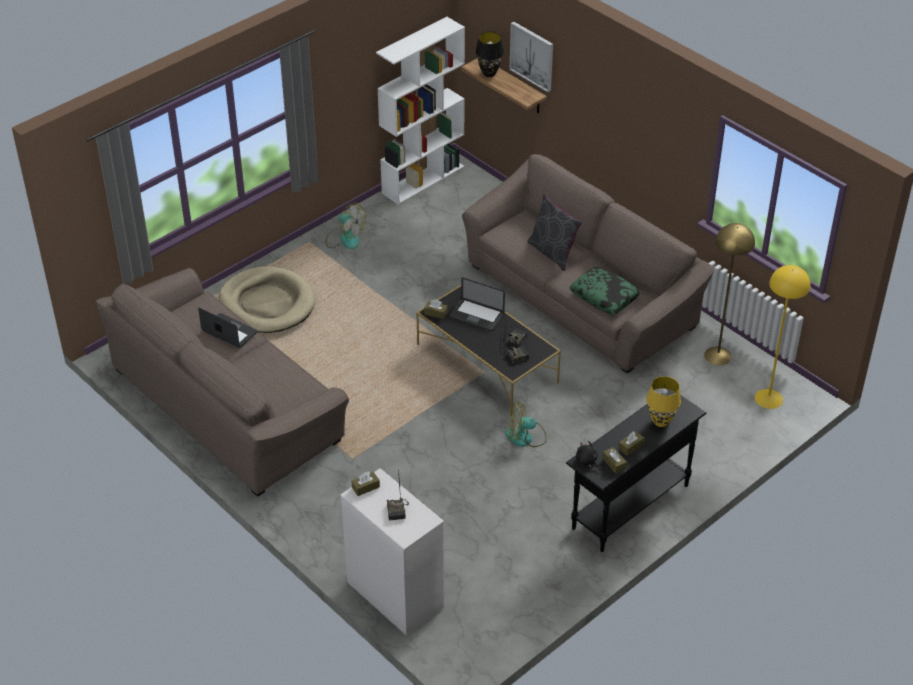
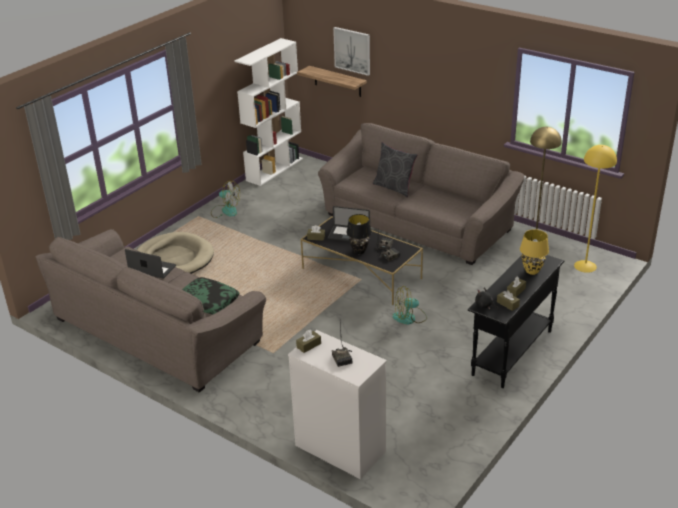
camera: 10 degrees left, 10 degrees down
black table lamp [475,31,504,77] -> black table lamp moved to [346,214,372,254]
pillow [569,267,640,314] -> pillow moved to [182,277,239,314]

